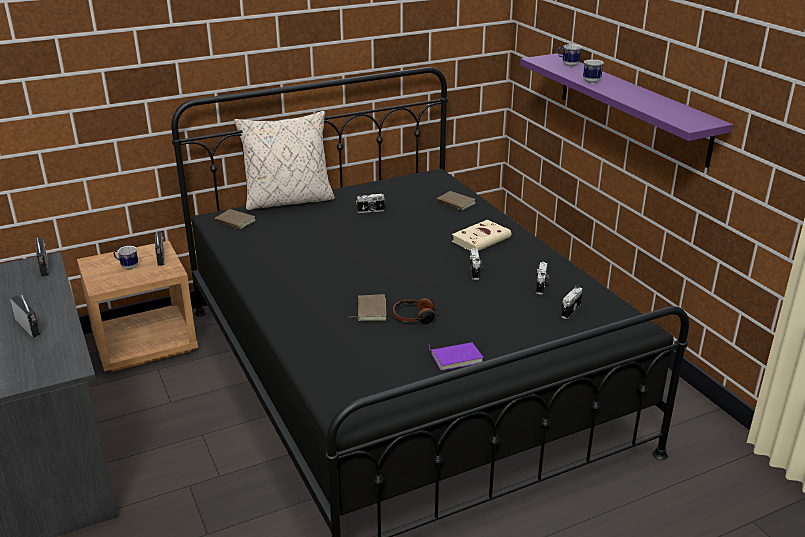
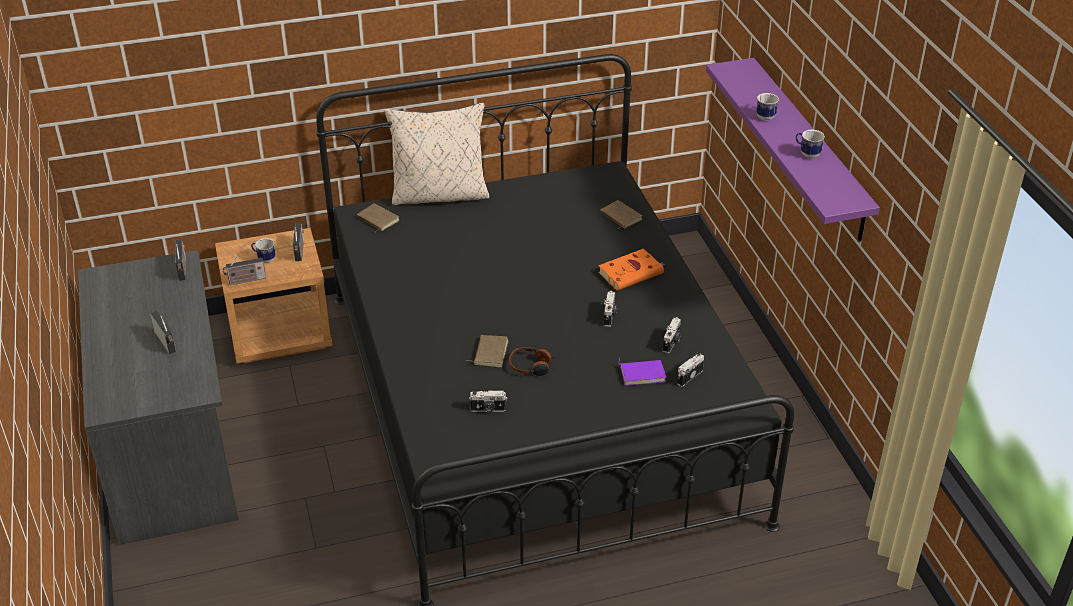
camera: 10 degrees right, 10 degrees up
camera [356,194,385,213] -> camera moved to [469,390,507,412]
purple book [429,342,484,370] -> purple book moved to [619,358,667,385]
beige book [452,220,511,251] -> orange book [598,249,665,291]
mug [558,44,582,67] -> mug moved to [796,130,825,158]
none -> radio [223,254,266,285]

